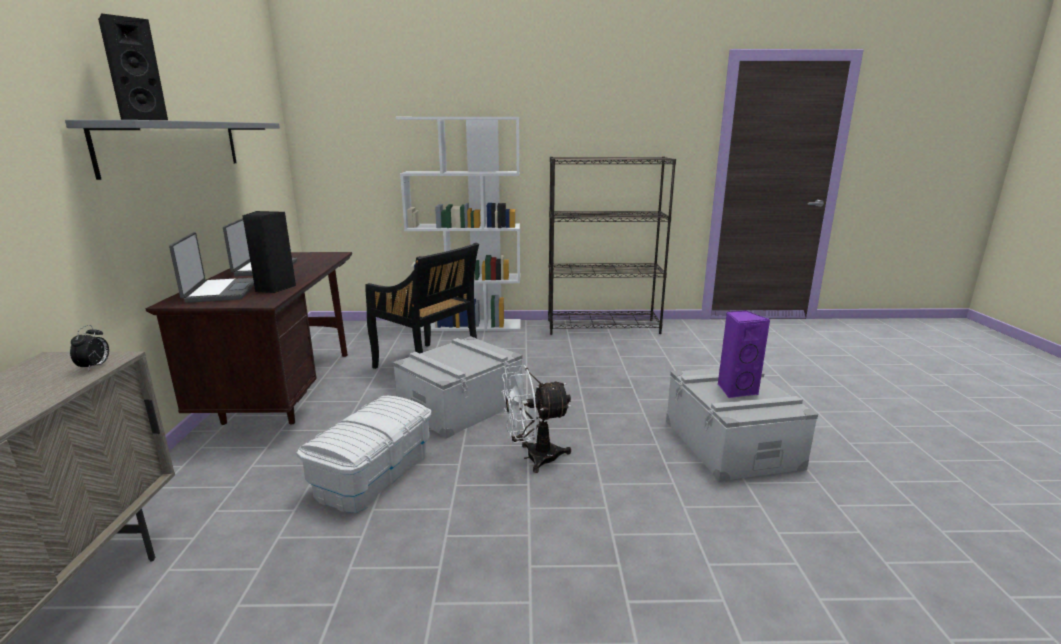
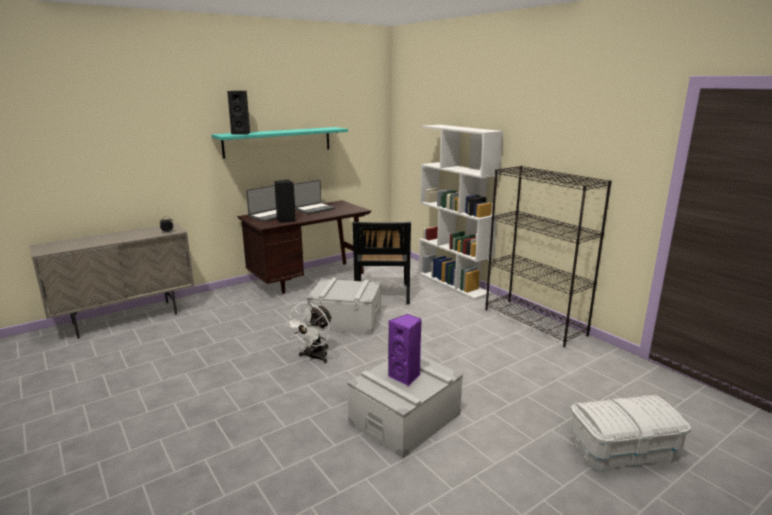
camera: 55 degrees right, 0 degrees up
grey shelf [65,120,280,180] -> turquoise shelf [211,127,348,158]
white storage box [297,396,432,513] -> white storage box moved to [571,395,691,472]
white fan [502,365,571,473] -> white fan turned 105 degrees counterclockwise [284,302,332,363]

